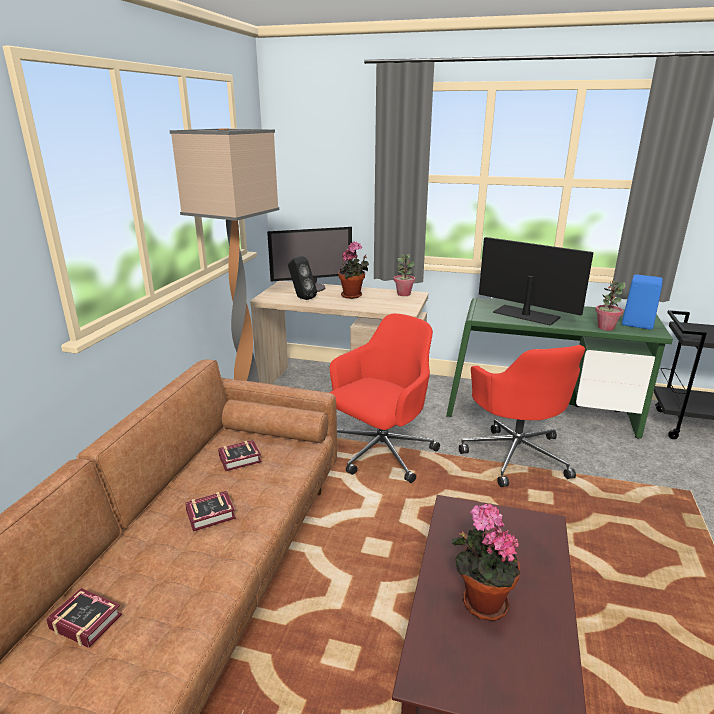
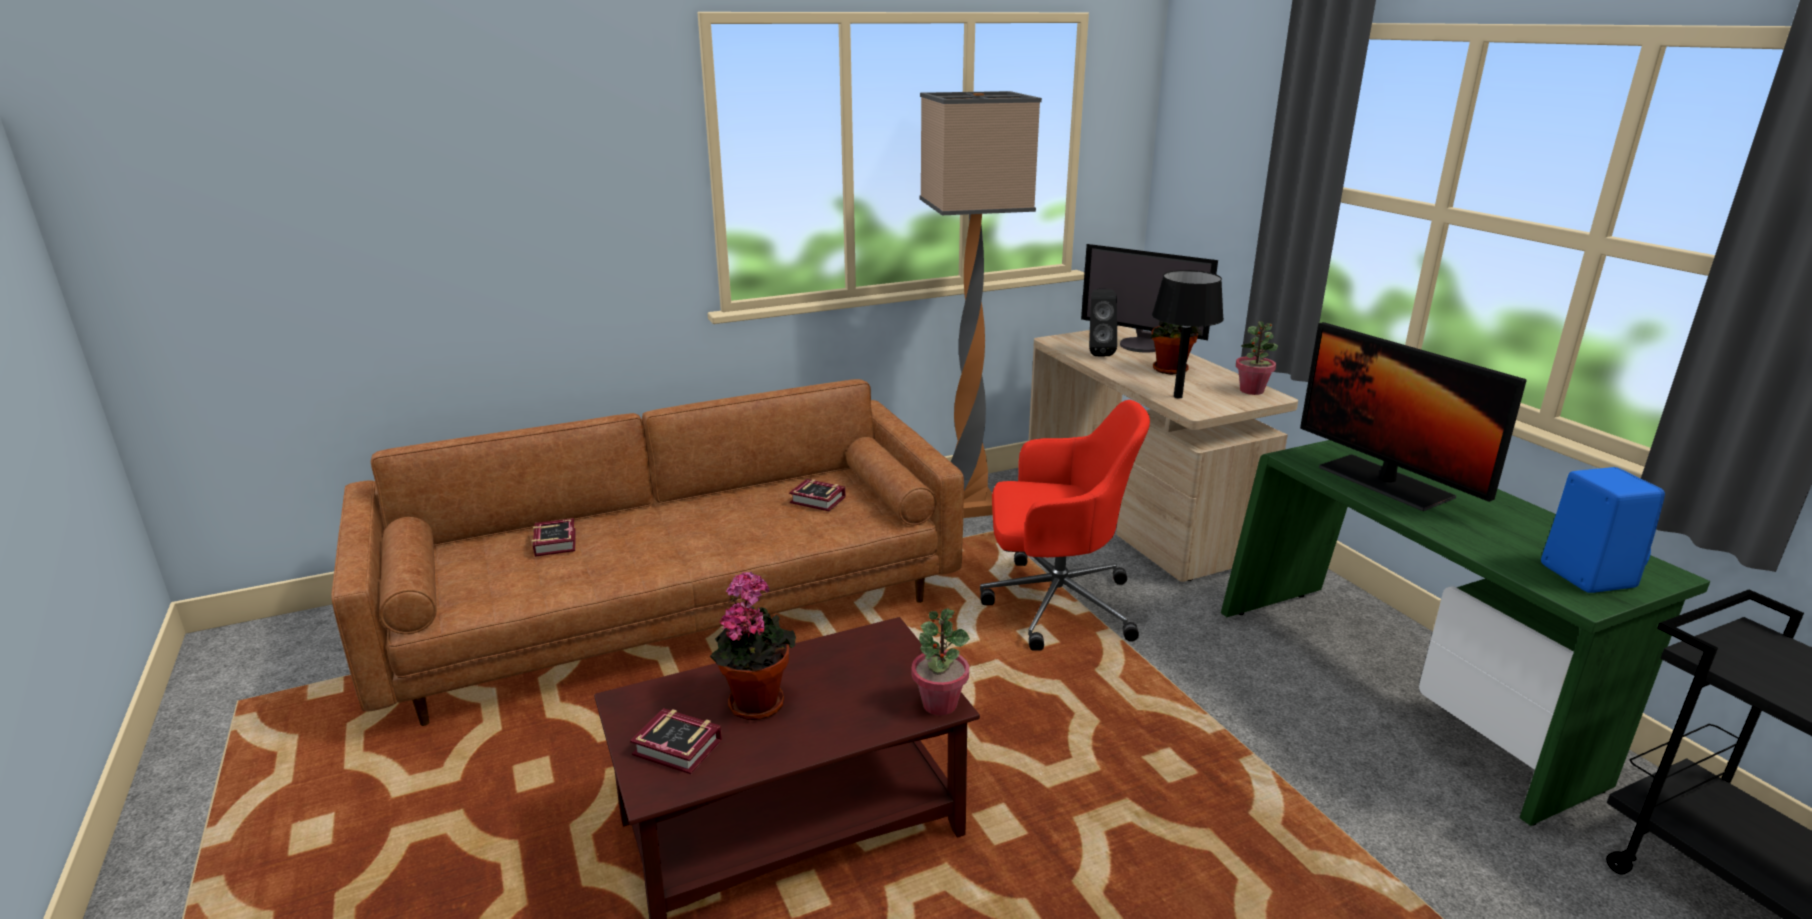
camera: 50 degrees right, 0 degrees up
book [185,491,236,532] -> book moved to [630,708,722,774]
red office chair [459,345,585,487] -> none
monitor [479,237,594,325] -> monitor turned 150 degrees clockwise [1300,322,1527,511]
potted plant [595,281,625,331] -> potted plant moved to [911,608,970,716]
none -> black table lamp [1152,270,1224,398]

